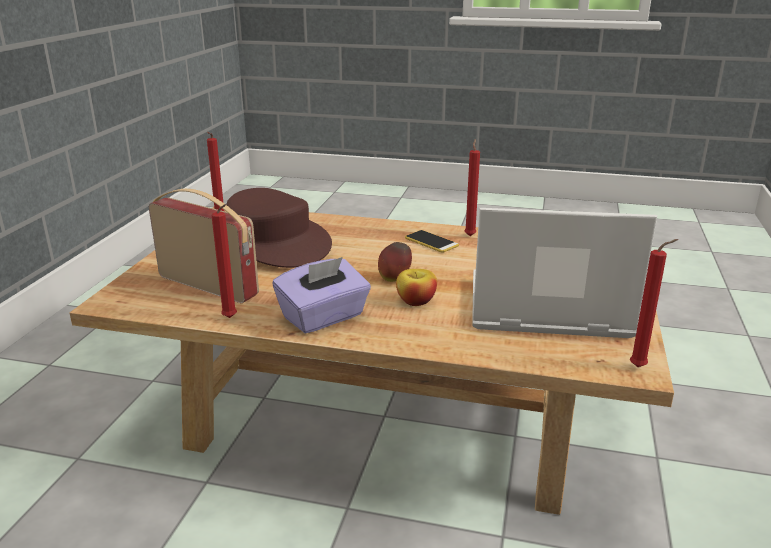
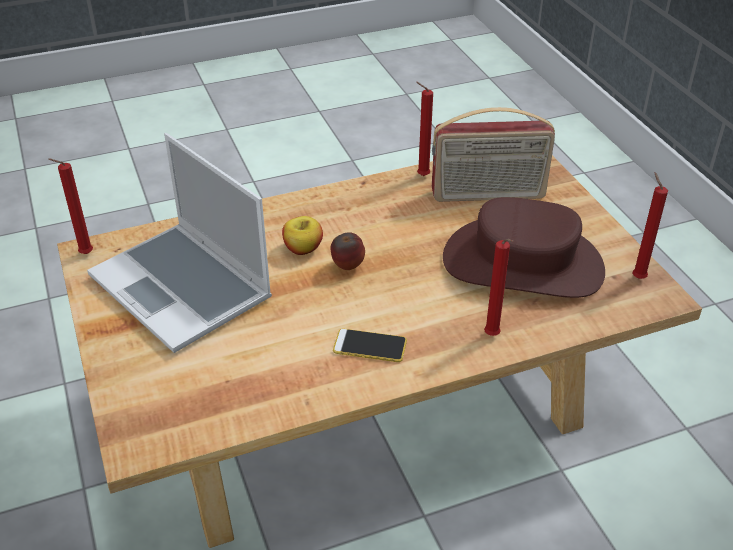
camera: 145 degrees right, 15 degrees up
purple tissue box [273,257,371,334] -> none
red candle [465,139,480,236] -> red candle moved to [484,239,513,336]
laptop [472,208,657,338] -> laptop turned 75 degrees clockwise [87,133,272,353]

